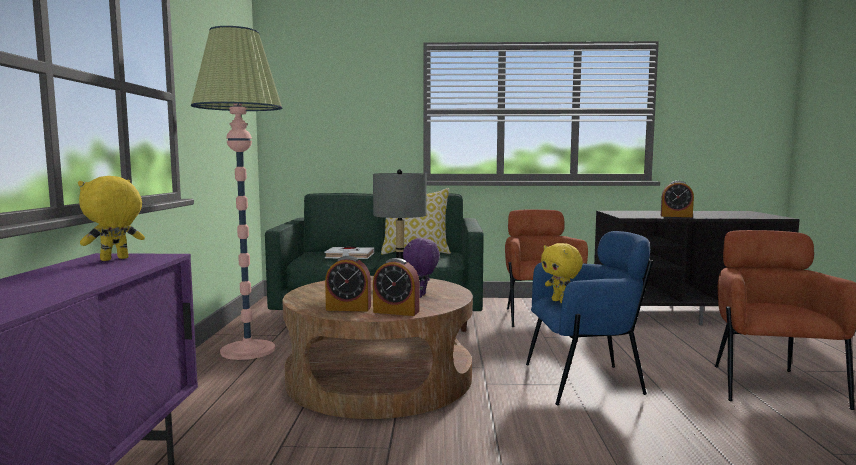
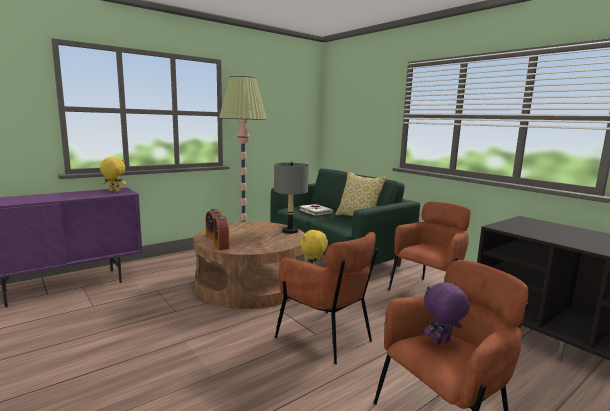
camera: 50 degrees right, 5 degrees up
purple plush toy [403,238,440,298] -> purple plush toy moved to [424,282,470,345]
blue armchair [526,231,653,405] -> brown armchair [275,232,378,364]
alarm clock [661,181,694,217] -> none

